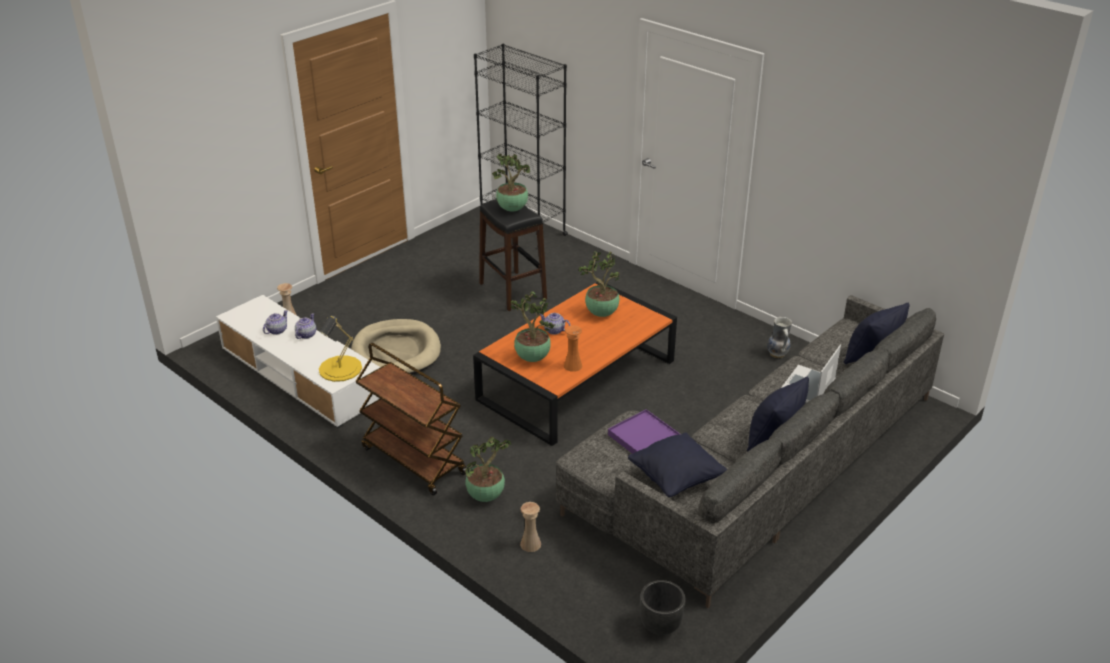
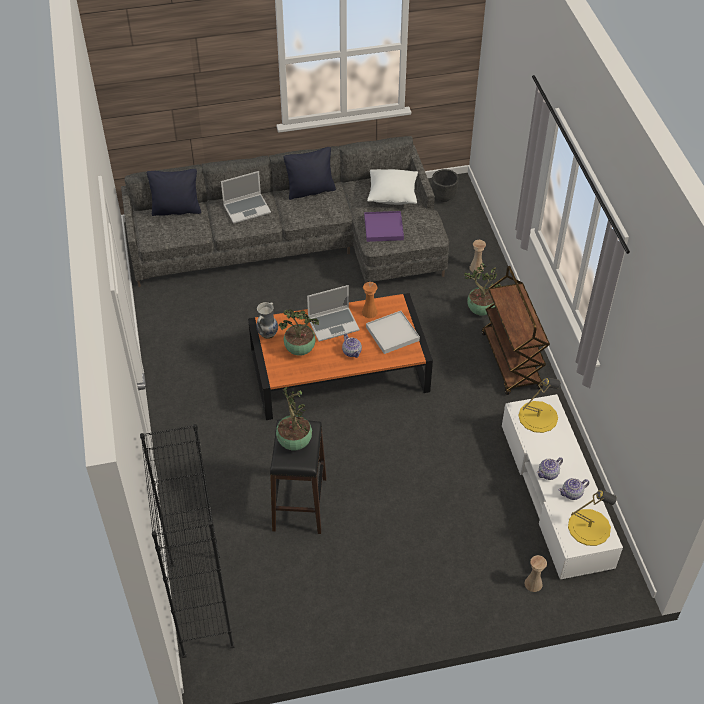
camera: 145 degrees left, 15 degrees up
beige dog bed [351,319,441,375] -> none
potted plant [511,291,555,362] -> white tray [366,311,420,354]
black pillow [628,432,727,497] -> white pillow [367,169,418,205]
vase [767,317,792,358] -> vase moved to [256,302,278,339]
none -> laptop [307,285,360,342]
none -> yellow table lamp [568,489,617,546]

